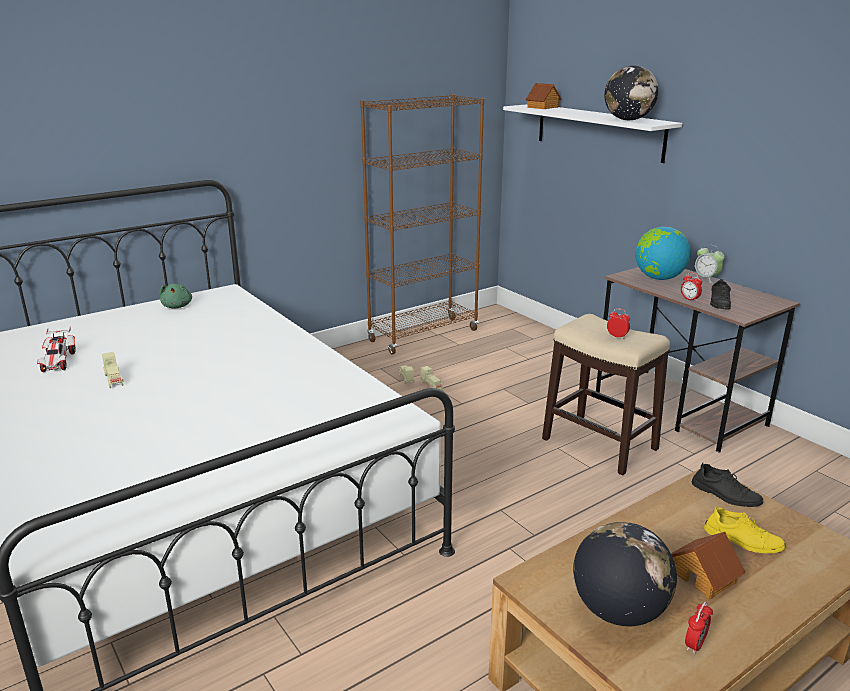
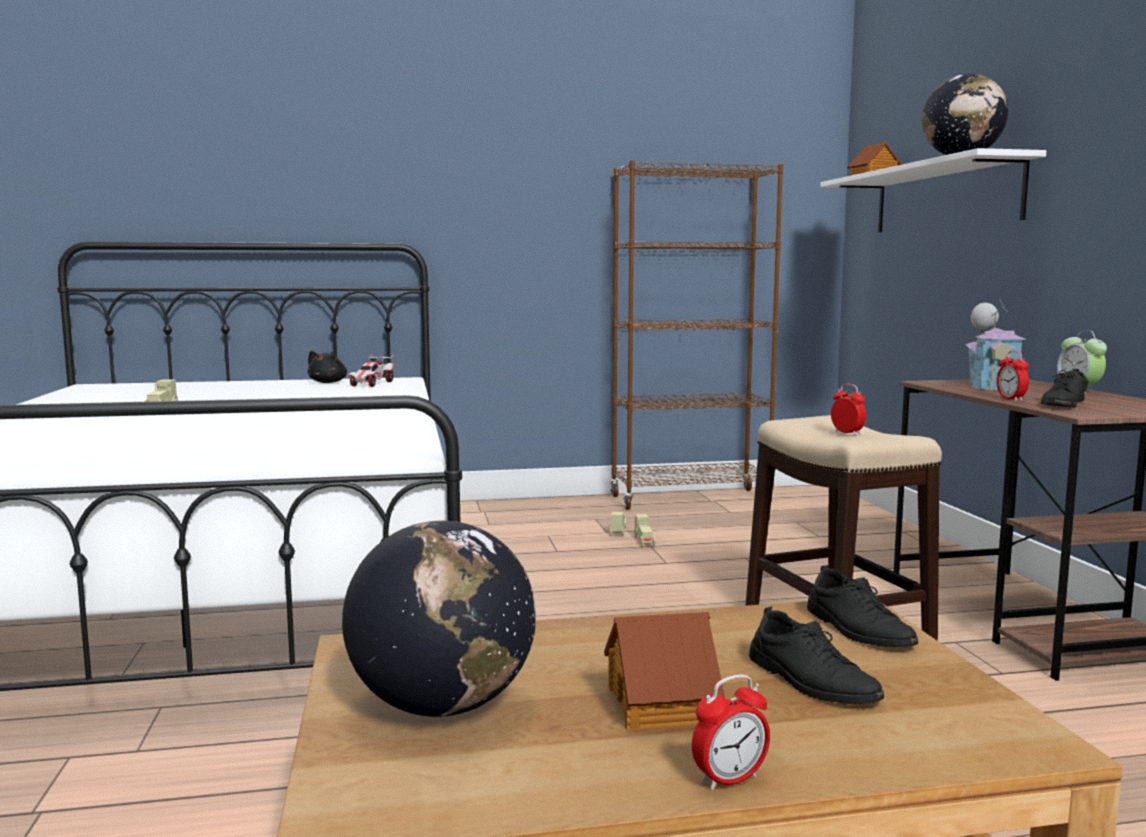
camera: 25 degrees right, 15 degrees down
toy car [37,326,76,372] -> toy car moved to [348,354,395,387]
green plush toy [160,283,192,309] -> black plush toy [307,351,347,383]
globe [635,227,691,280] -> toy house [965,299,1025,390]
alarm clock [685,602,713,655] -> alarm clock moved to [692,674,770,791]
yellow shoe [704,506,786,553] -> black shoe [749,606,884,704]

